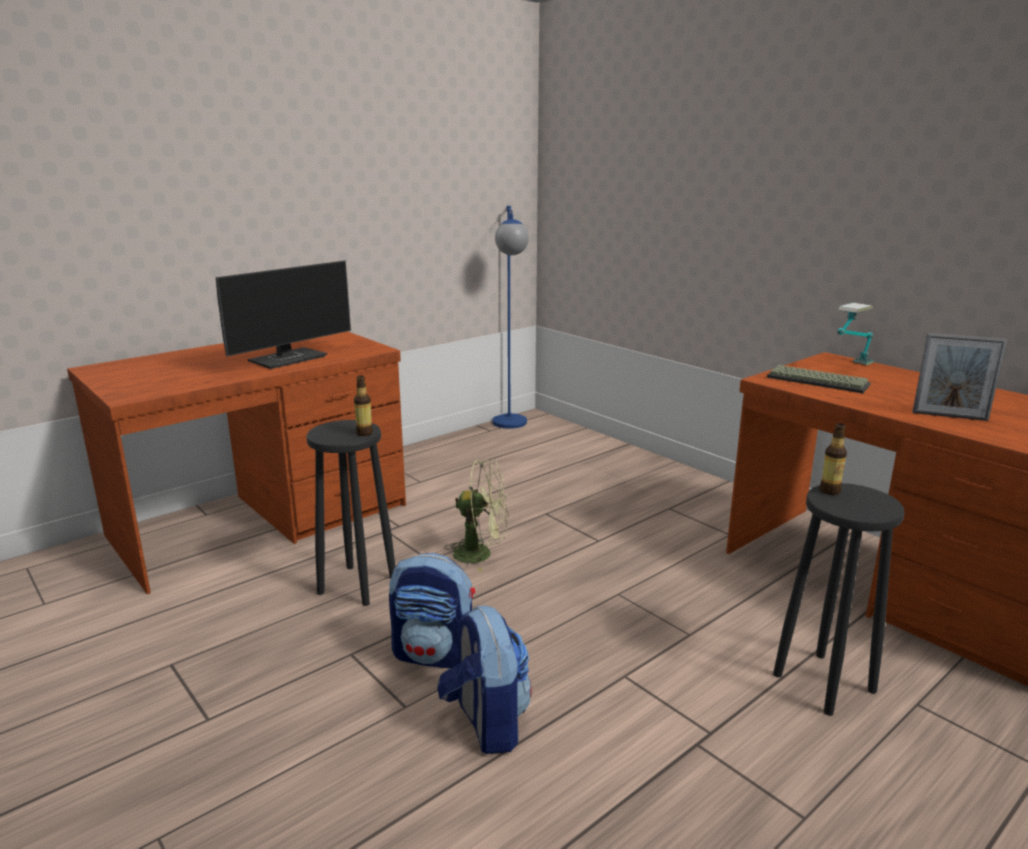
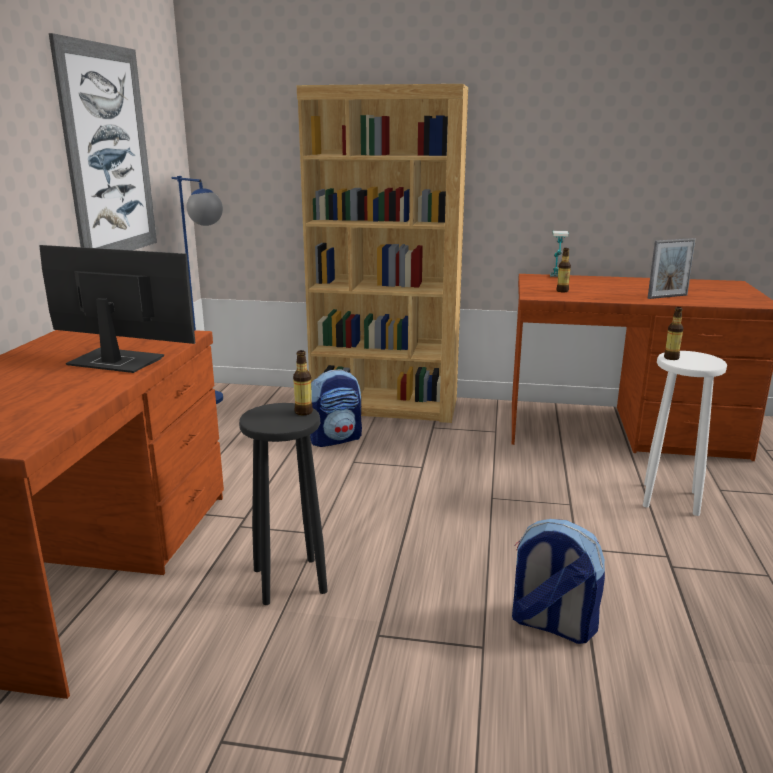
camera: 40 degrees left, 0 degrees up
monitor [216,261,351,369] -> monitor turned 75 degrees counterclockwise [39,245,195,373]
backpack [389,553,475,669] -> backpack moved to [310,369,362,447]
green fan [444,460,508,572] -> none
keyboard [767,365,871,393] -> bottle [556,248,571,292]
black stool [773,483,904,716] -> white stool [643,351,727,516]
none -> picture [49,33,157,250]
none -> brown bookcase [297,84,468,423]

